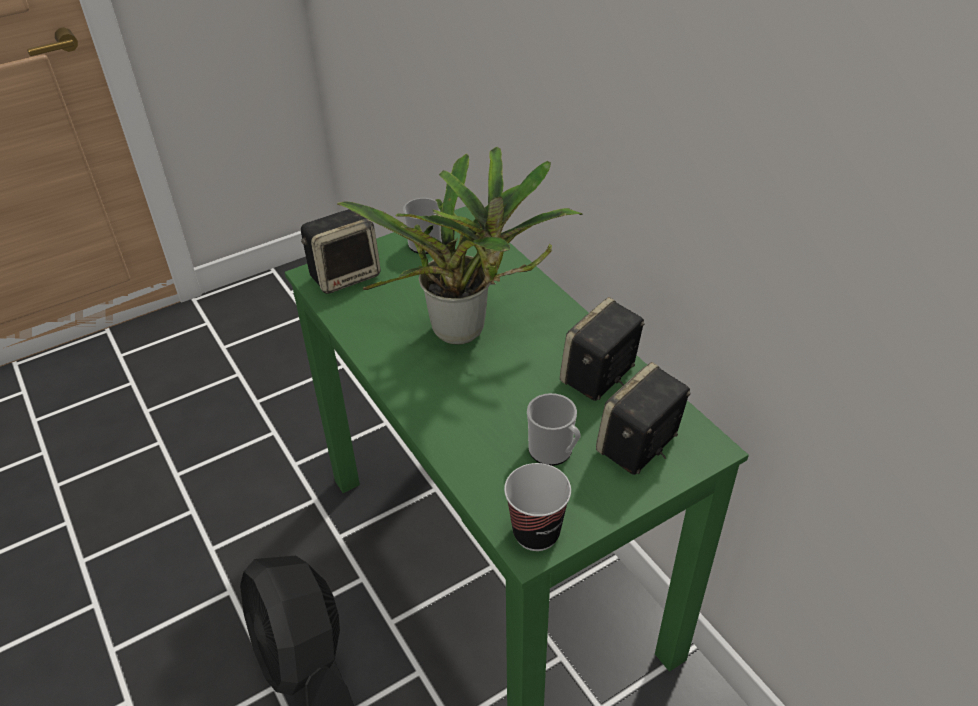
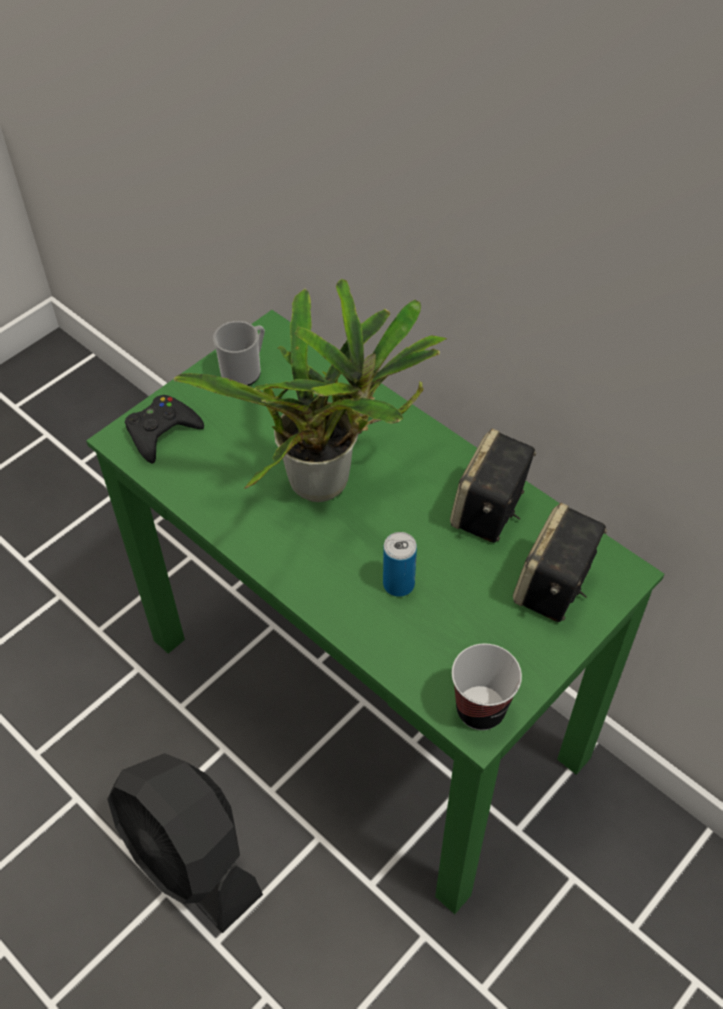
camera: 15 degrees left, 10 degrees up
speaker [301,209,381,294] -> black game controller [125,395,204,464]
mug [527,393,581,466] -> none
none -> can [383,532,417,597]

